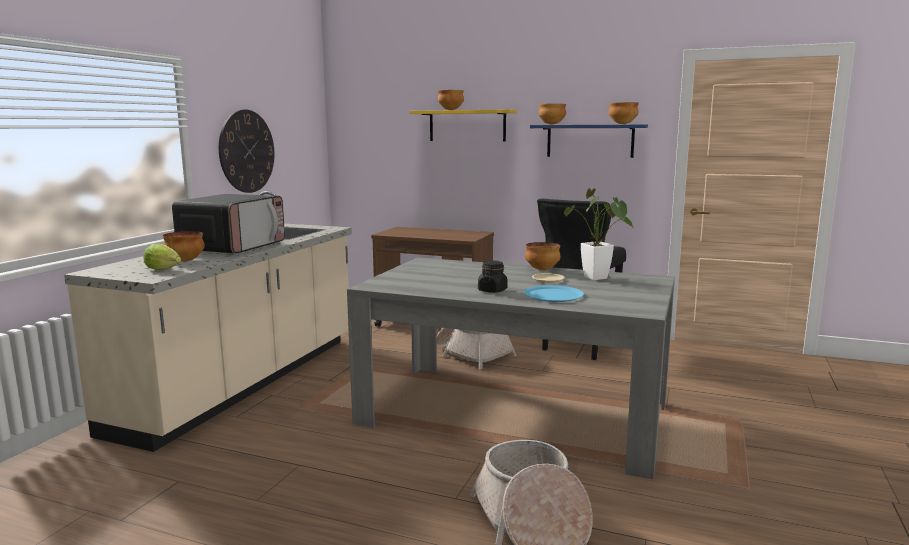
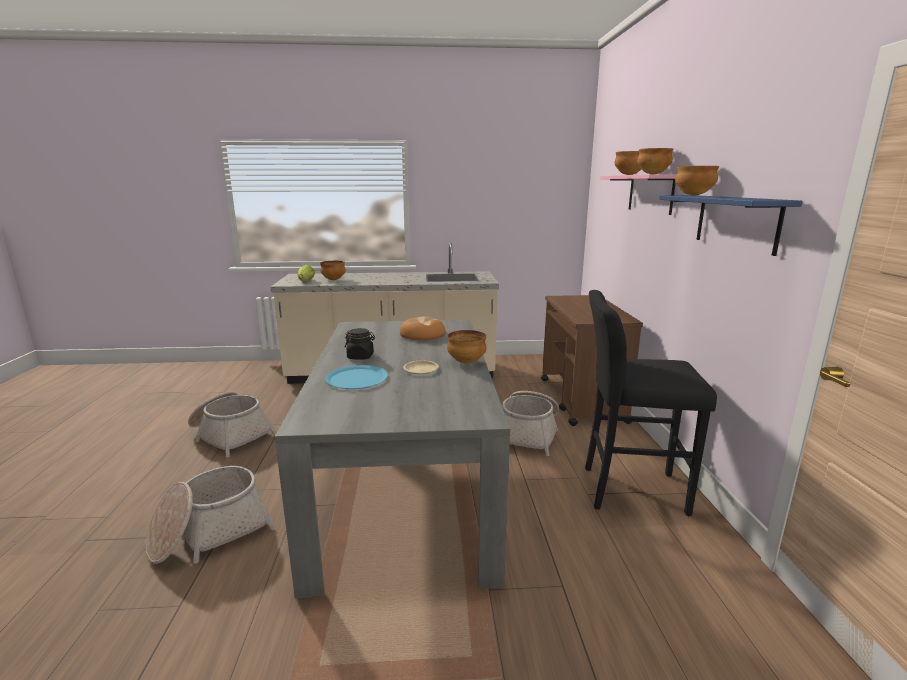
camera: 65 degrees right, 5 degrees up
microwave [172,194,285,254] -> none
wall clock [219,110,274,193] -> none
yellow shelf [409,109,517,141] -> pink shelf [600,174,677,215]
potted plant [564,188,633,280] -> none
bowl [609,102,639,124] -> bowl moved to [637,148,674,174]
none -> basket [188,392,276,458]
none -> bread [400,316,446,340]

